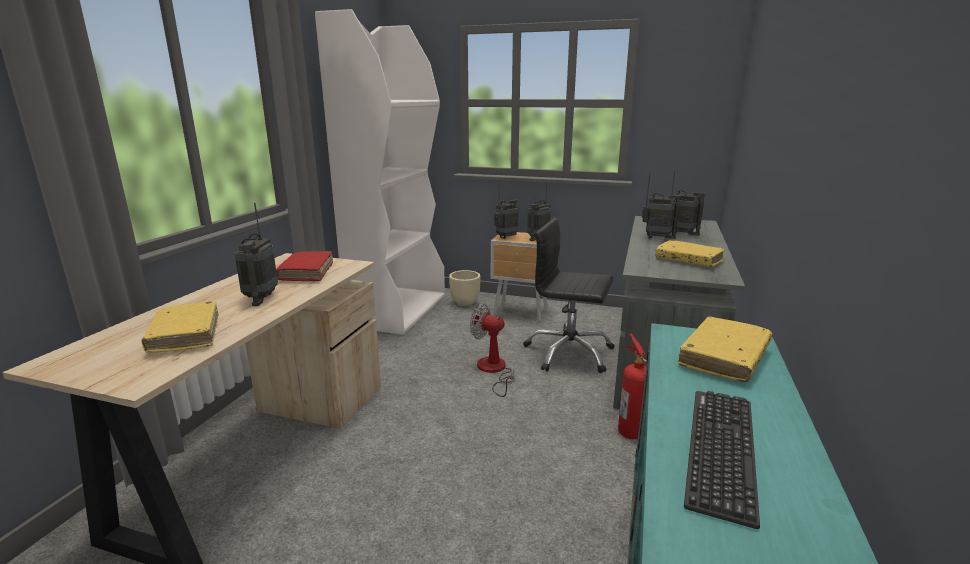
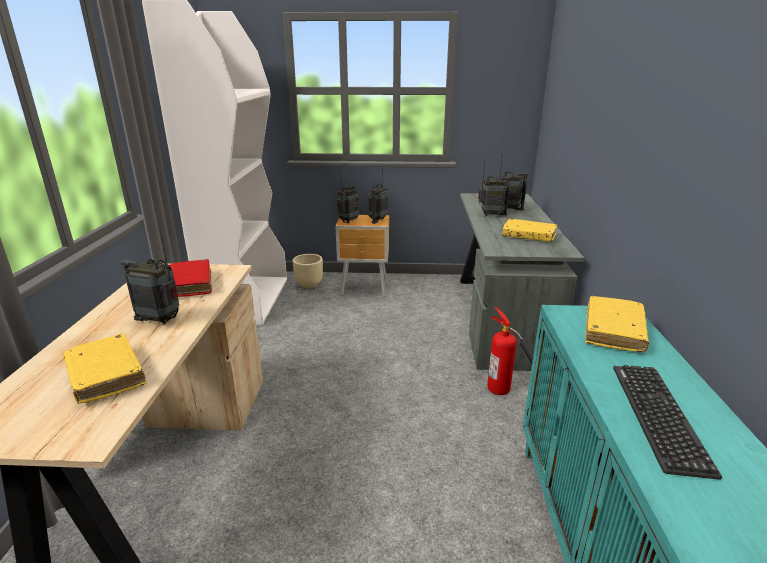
camera: 15 degrees left, 5 degrees up
radio [234,203,278,306] -> radio turned 120 degrees clockwise [121,231,179,324]
fan [470,304,515,397] -> none
black office chair [523,218,615,373] -> none

